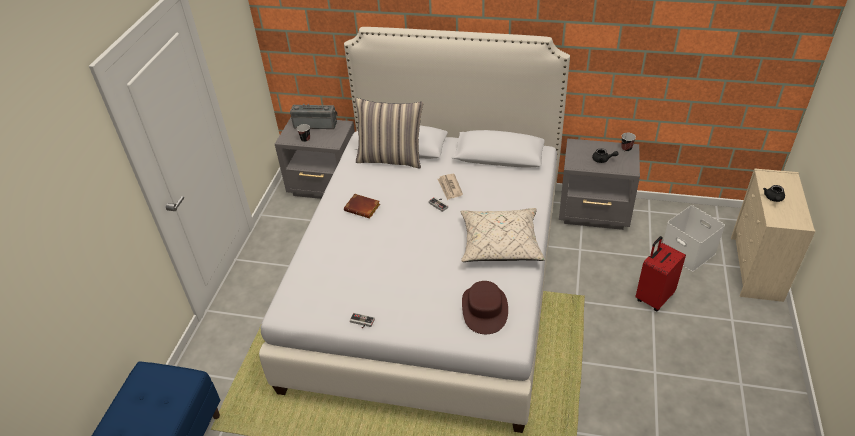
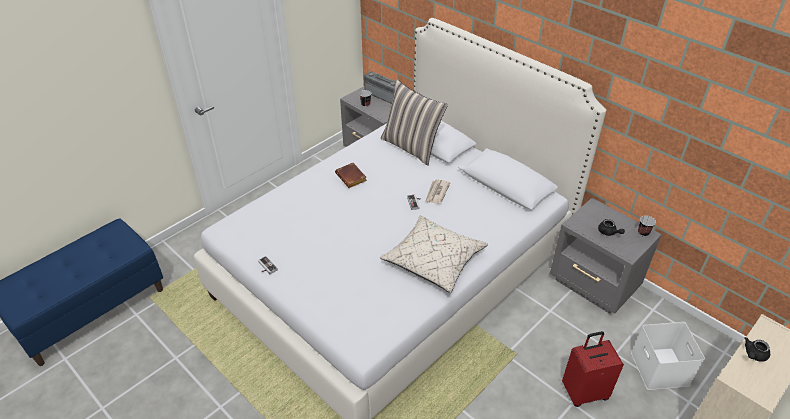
camera: 30 degrees right, 0 degrees up
brown hat [462,281,508,334] -> none

